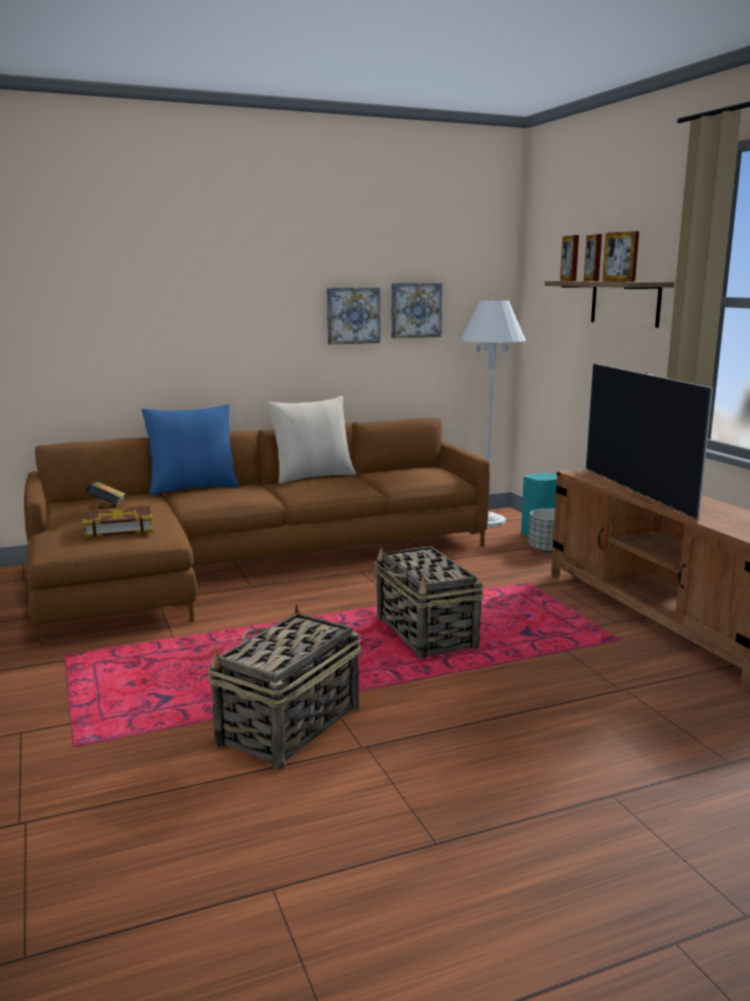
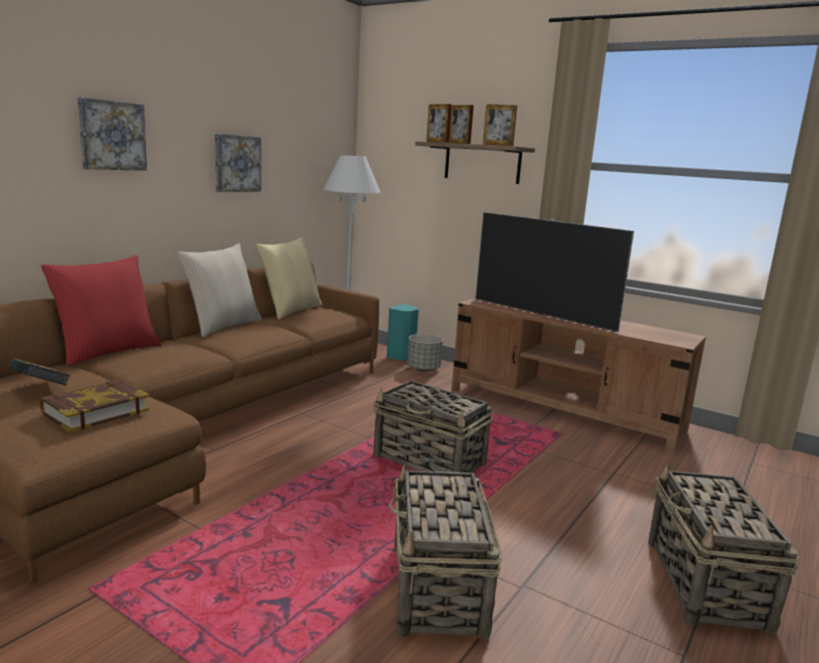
camera: 35 degrees left, 0 degrees up
blue pillow [142,404,239,495] -> red pillow [41,255,161,366]
picture [391,283,442,338] -> picture moved to [78,98,147,171]
none -> beige pillow [257,237,322,319]
none -> basket [648,463,800,635]

